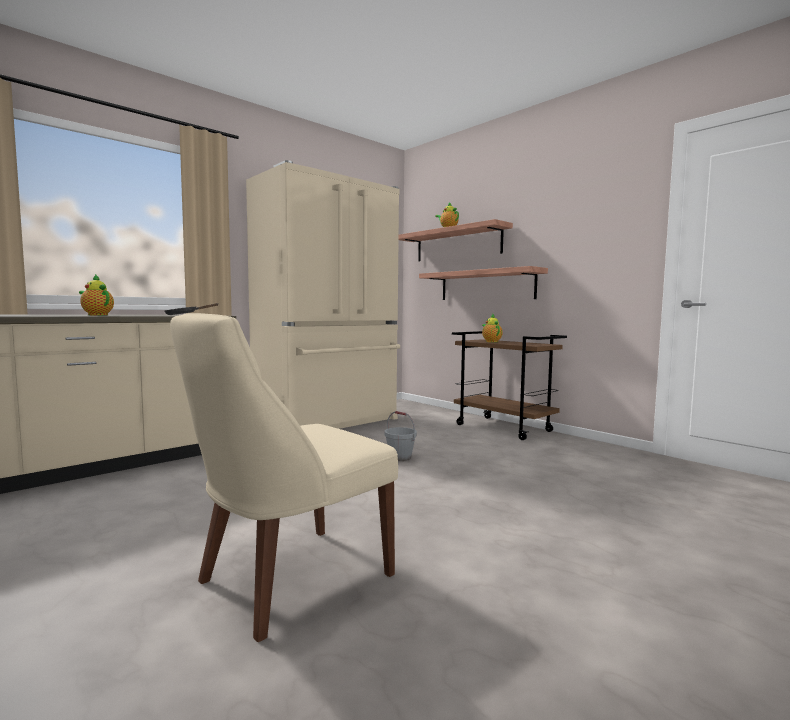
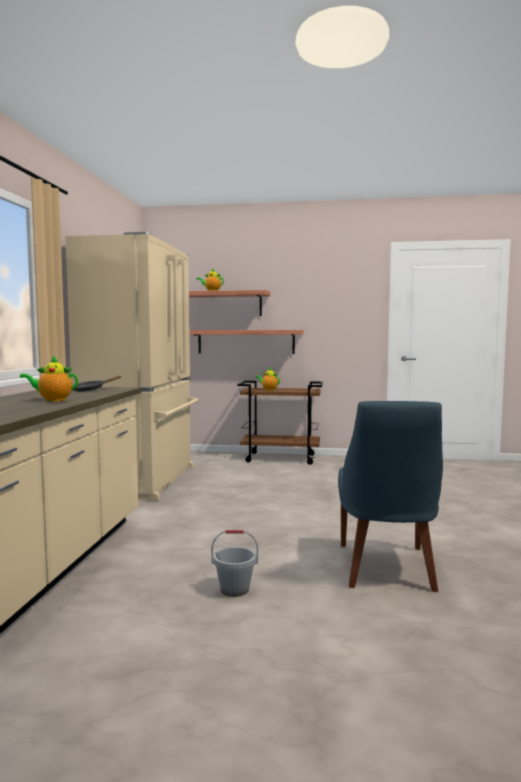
camera: 40 degrees left, 0 degrees up
beige chair [170,313,398,642] -> blue chair [338,401,443,592]
grey bucket [385,411,417,461] -> grey bucket moved to [211,530,258,597]

